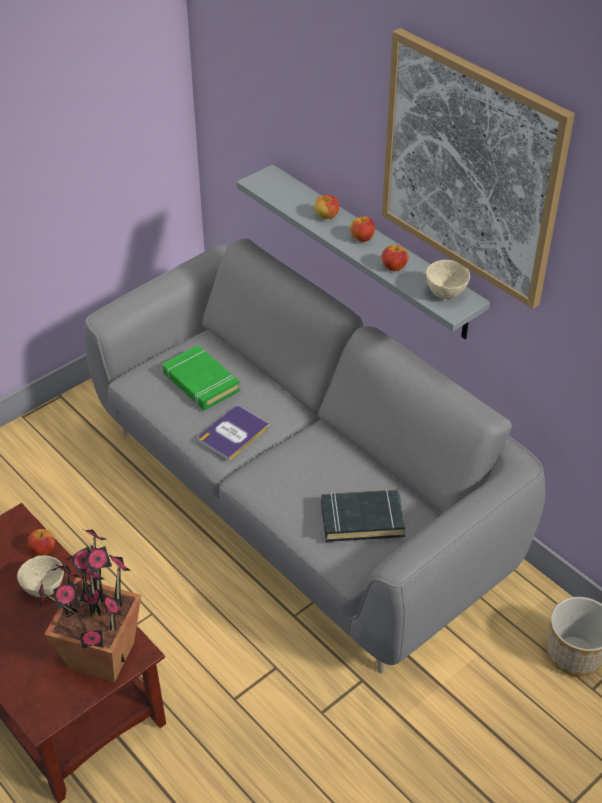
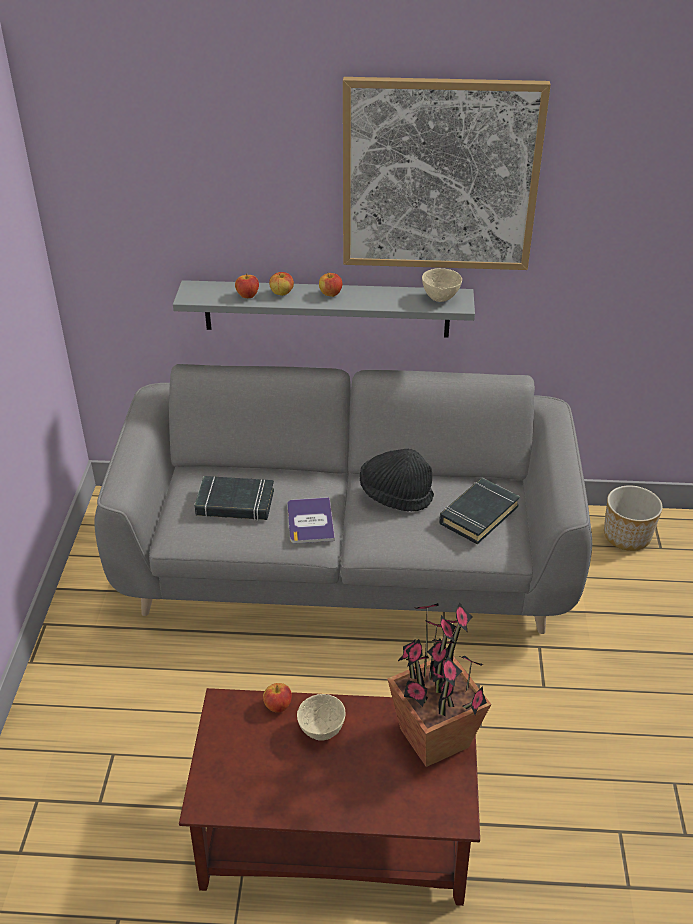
camera: 45 degrees left, 5 degrees down
green book [163,345,240,410] -> black book [194,476,274,521]
apple [382,245,408,272] -> apple moved to [235,273,259,298]
none -> black hat [360,448,434,512]

